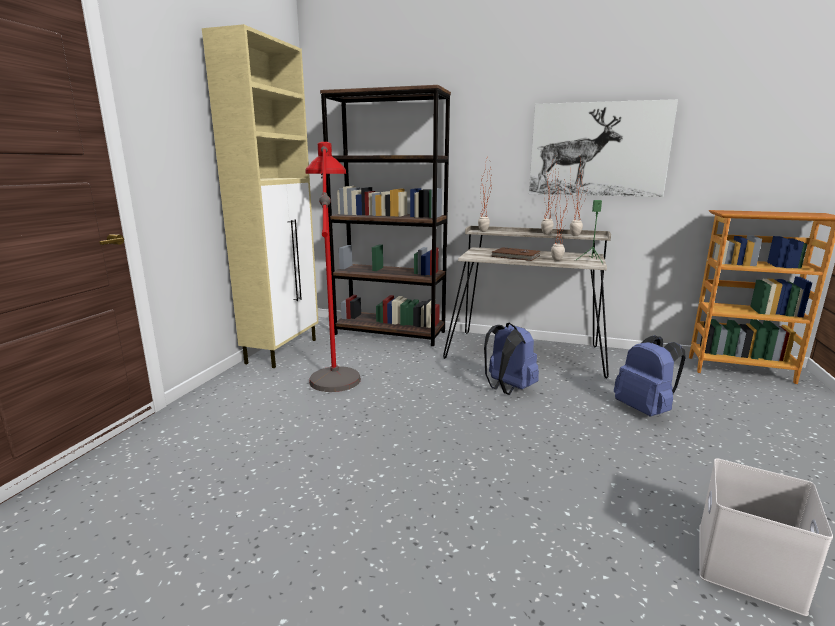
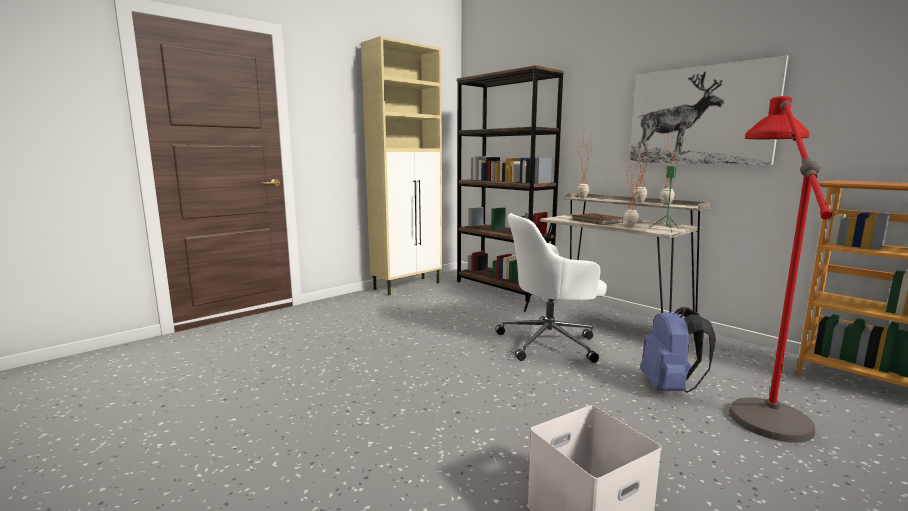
camera: 30 degrees right, 5 degrees down
red floor lamp [305,142,361,392] -> red floor lamp moved to [729,96,832,443]
blue backpack [484,323,539,395] -> white office chair [495,213,607,363]

